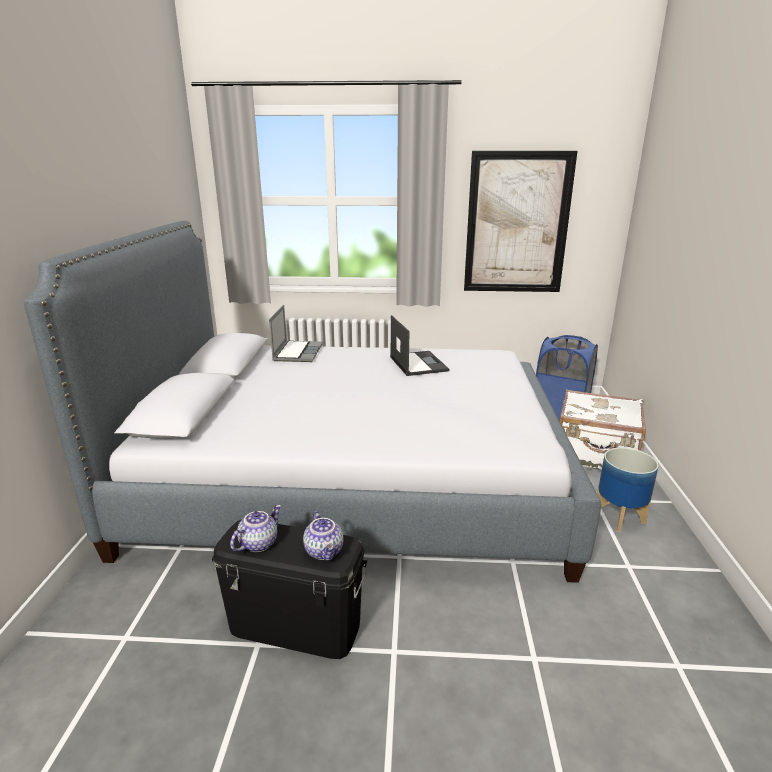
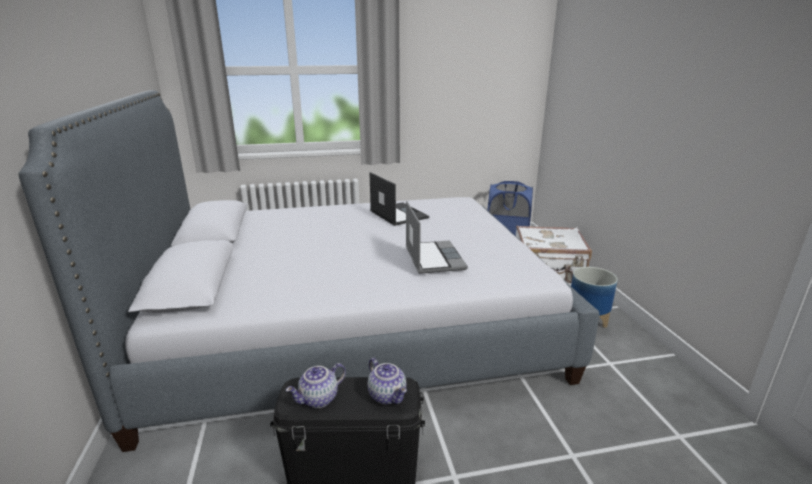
camera: 15 degrees left, 0 degrees up
teapot [230,505,281,552] -> teapot turned 150 degrees counterclockwise [286,363,346,408]
laptop [269,305,323,362] -> laptop moved to [406,201,468,274]
picture [464,151,577,292] -> none

